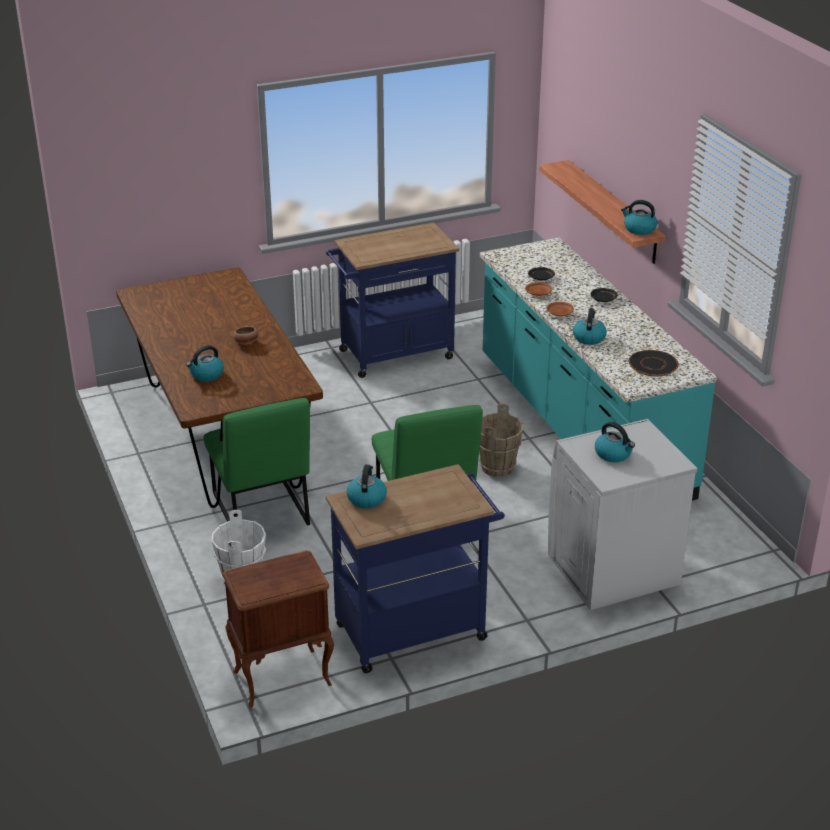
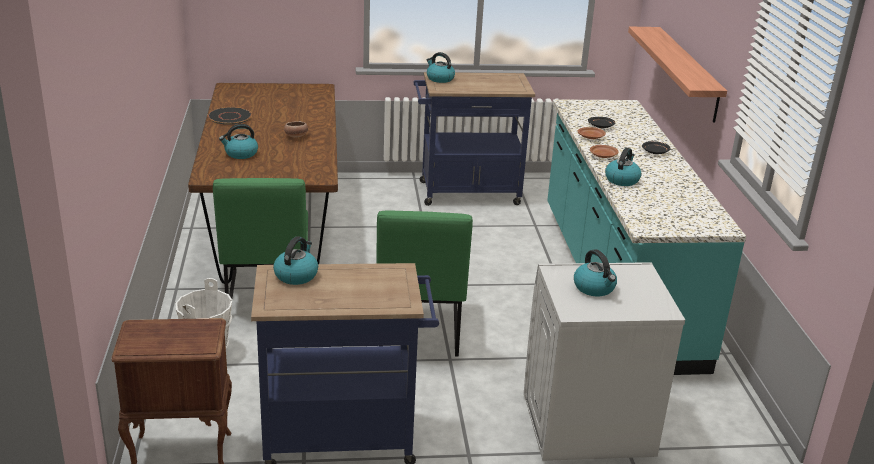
camera: 15 degrees right, 5 degrees down
brown bucket [479,403,523,477] -> none
kettle [621,200,657,235] -> kettle moved to [427,52,455,83]
black plate [628,350,679,376] -> black plate moved to [207,107,252,125]

